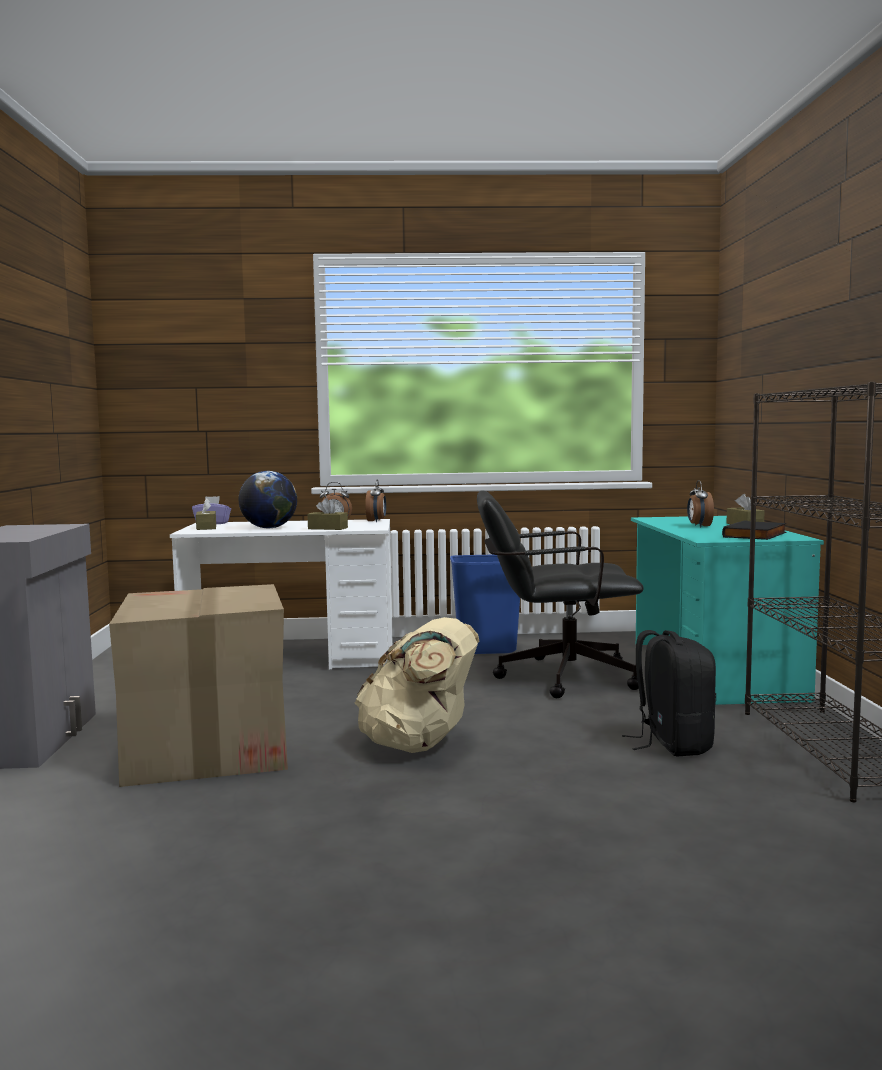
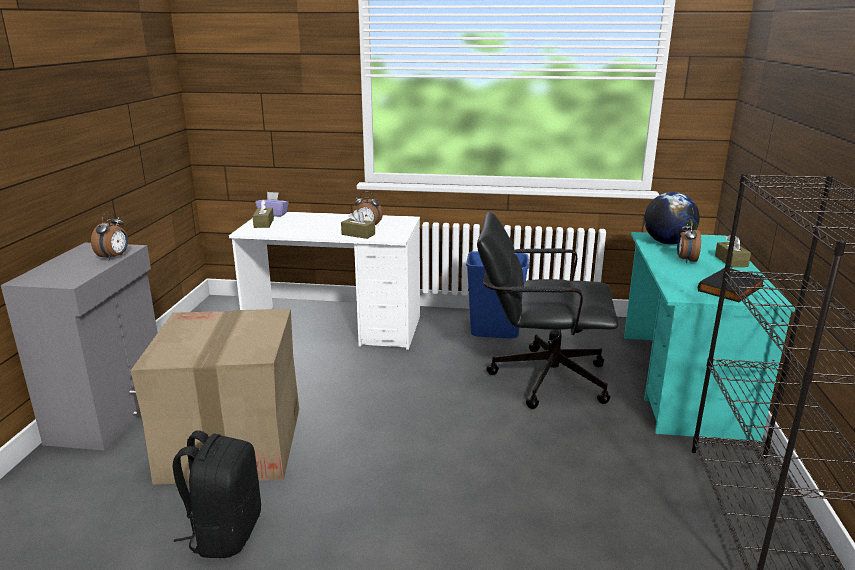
camera: 10 degrees right, 15 degrees up
globe [239,471,297,528] -> globe moved to [644,192,700,244]
beige backpack [354,617,480,753] -> none
alarm clock [365,480,386,522] -> alarm clock moved to [91,212,128,260]
black backpack [622,630,716,756] -> black backpack moved to [173,430,261,558]

